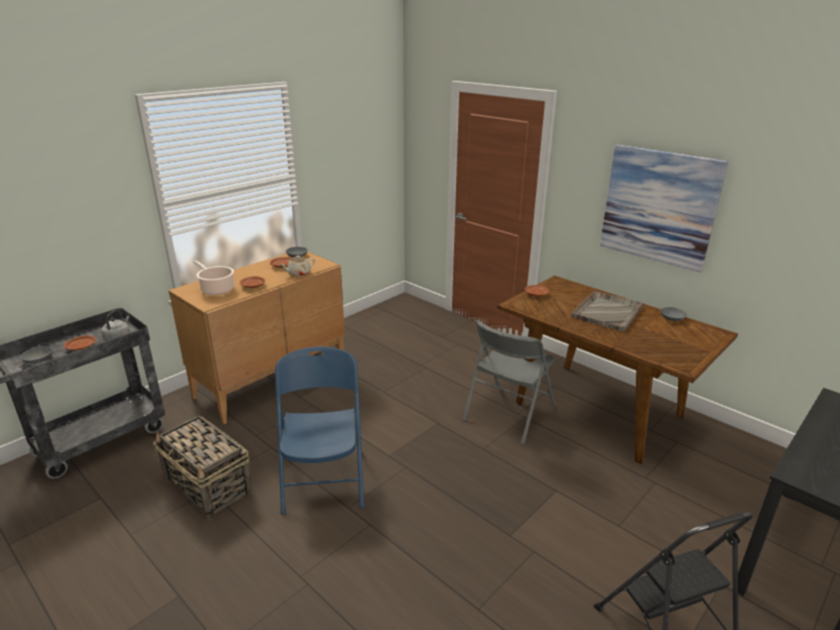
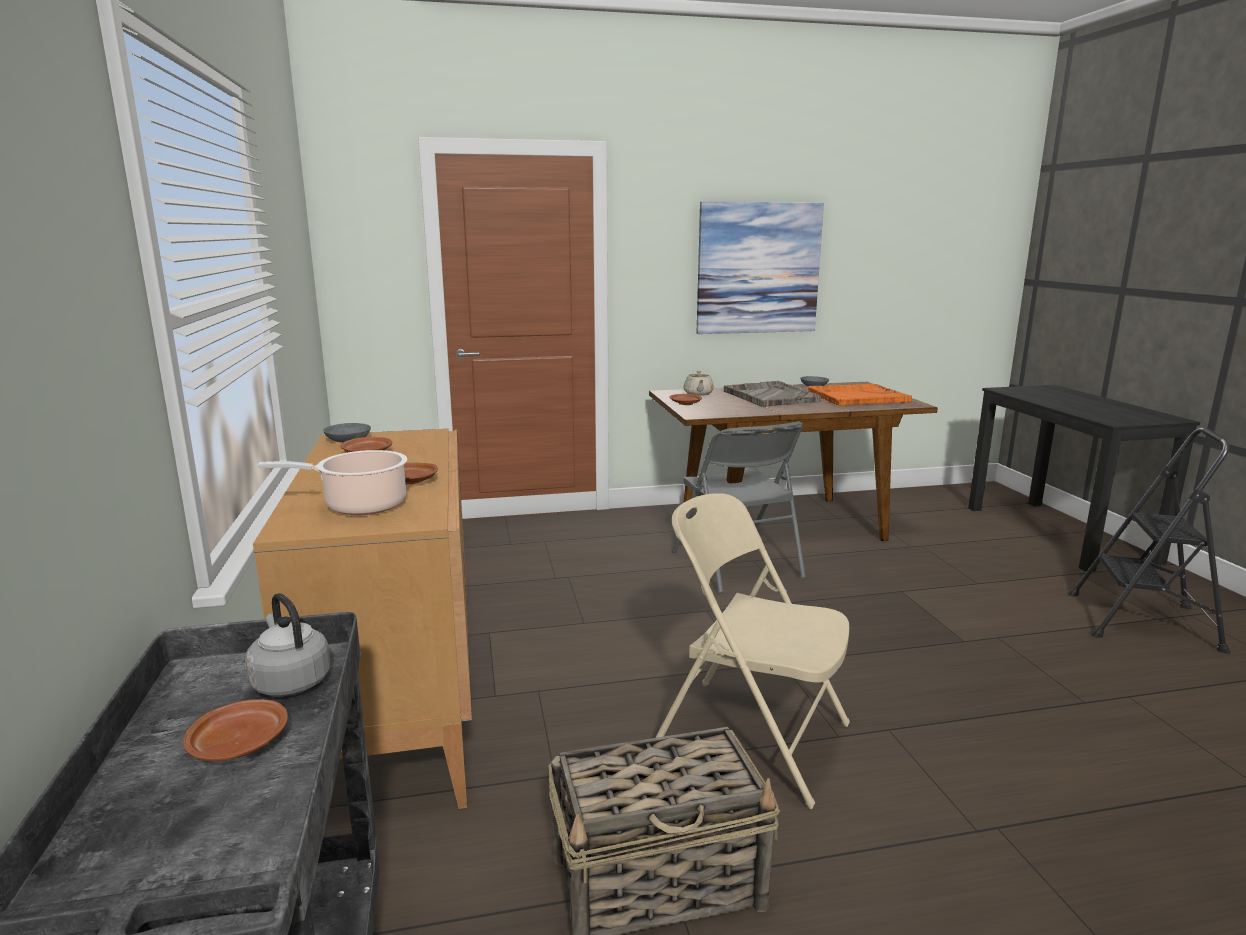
camera: 55 degrees left, 10 degrees down
grey bowl [20,346,53,364] -> none
blue chair [275,347,364,515] -> beige chair [655,493,850,809]
beige teapot [279,256,315,276] -> beige teapot moved to [683,370,714,396]
none -> orange tray [808,384,912,406]

